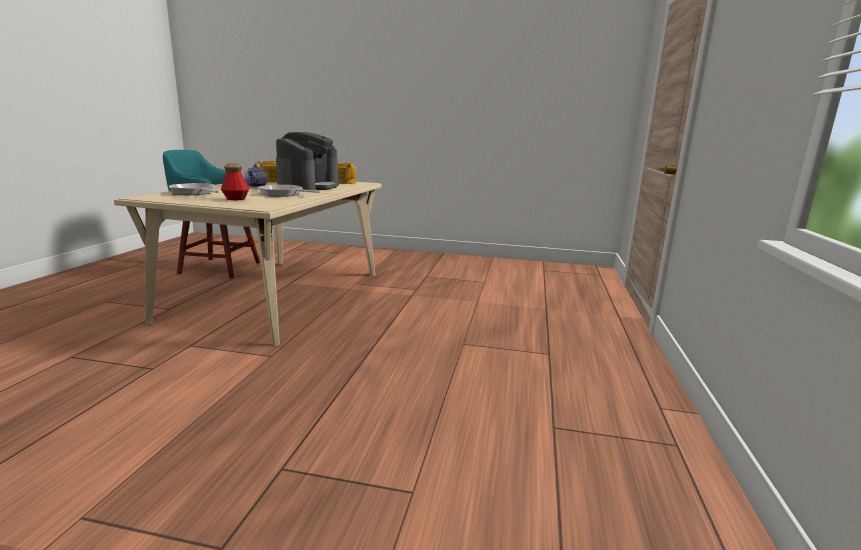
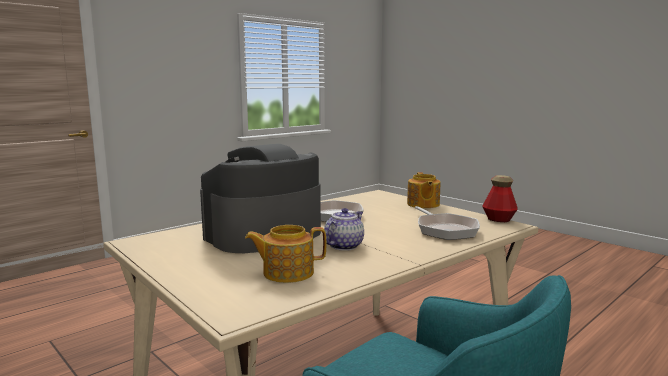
camera: 145 degrees left, 5 degrees down
bottle [221,164,249,200] -> bottle moved to [482,175,518,222]
teapot [338,163,356,184] -> teapot moved to [407,172,440,208]

